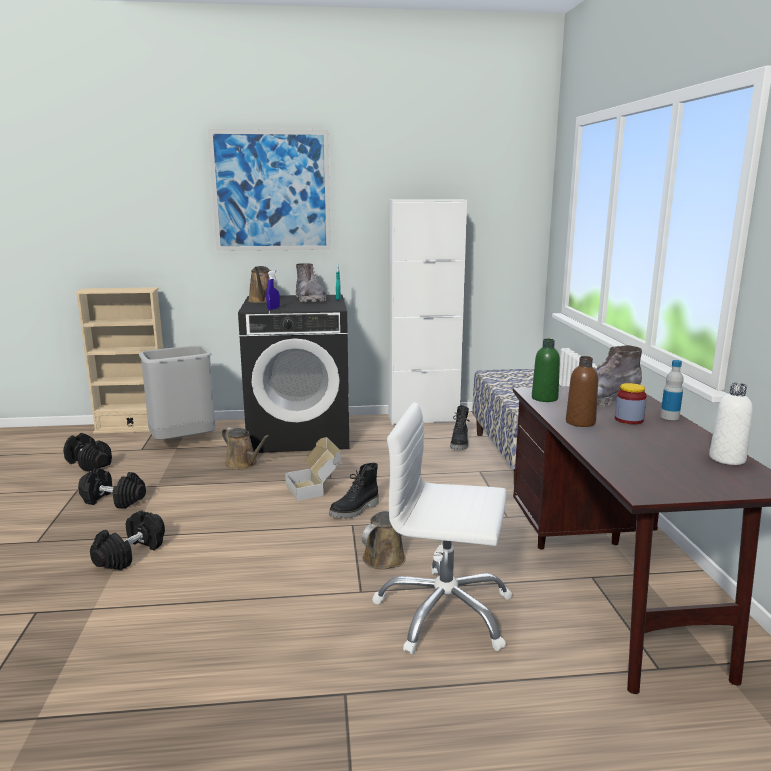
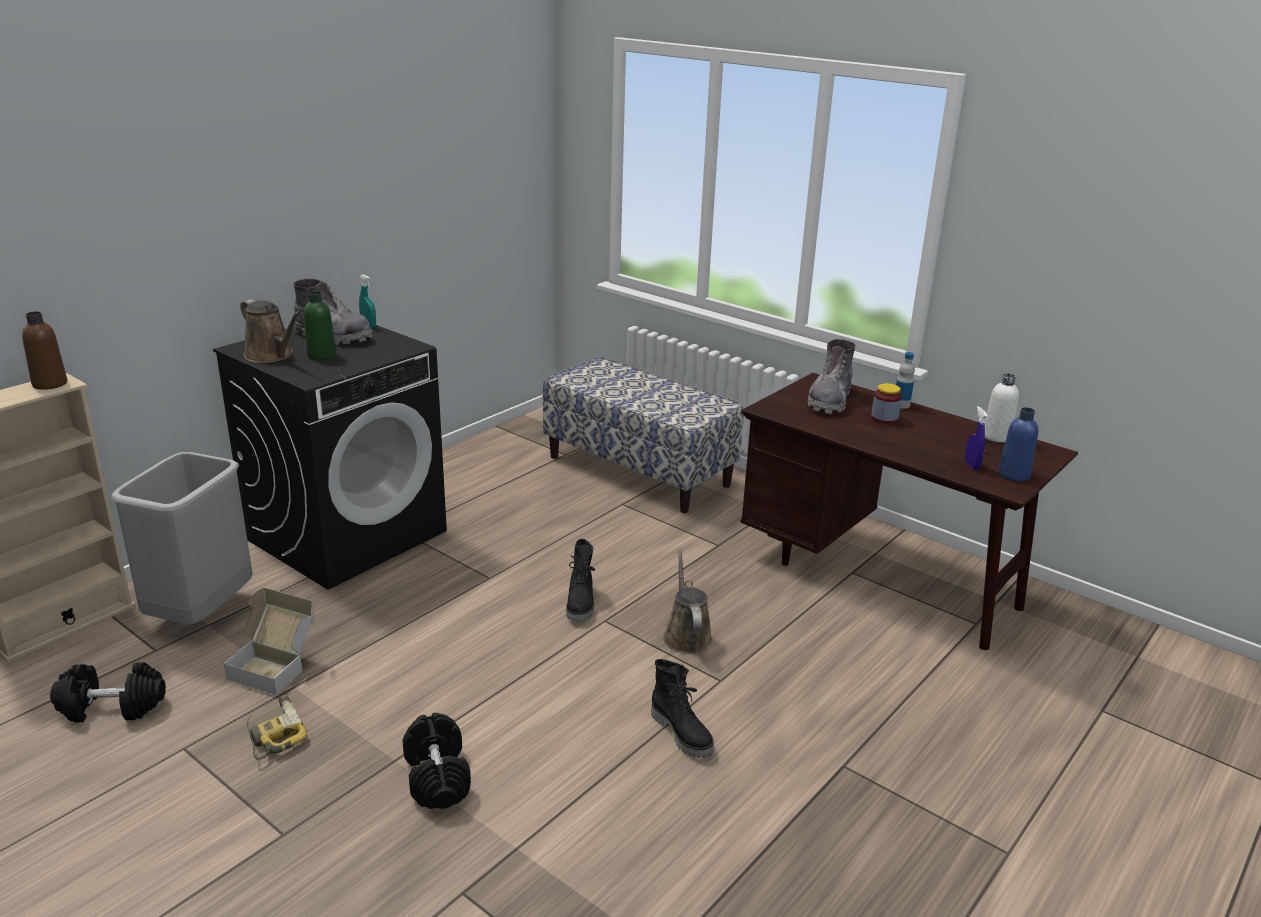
camera: 45 degrees left, 10 degrees up
black dumbbell [78,468,146,509] -> power drill [247,695,307,760]
picture [208,129,331,251] -> none
brown watering can [222,427,270,470] -> none
blue spray bottle [266,270,280,310] -> blue spray bottle moved to [965,406,988,470]
cardboard box [285,437,341,501] -> cardboard box moved to [224,588,314,695]
white office chair [372,402,512,655] -> none
white cabinet [388,199,467,425] -> none
black boot [450,405,470,450] -> black boot moved to [651,659,714,758]
green bottle [532,339,560,402] -> green bottle moved to [304,291,336,360]
brown bottle [566,356,598,427] -> brown bottle moved to [22,311,67,390]
none -> blue bottle [998,407,1038,482]

